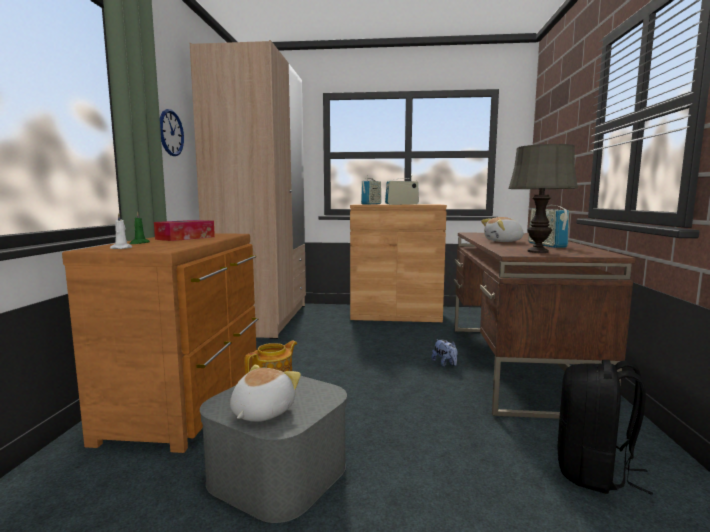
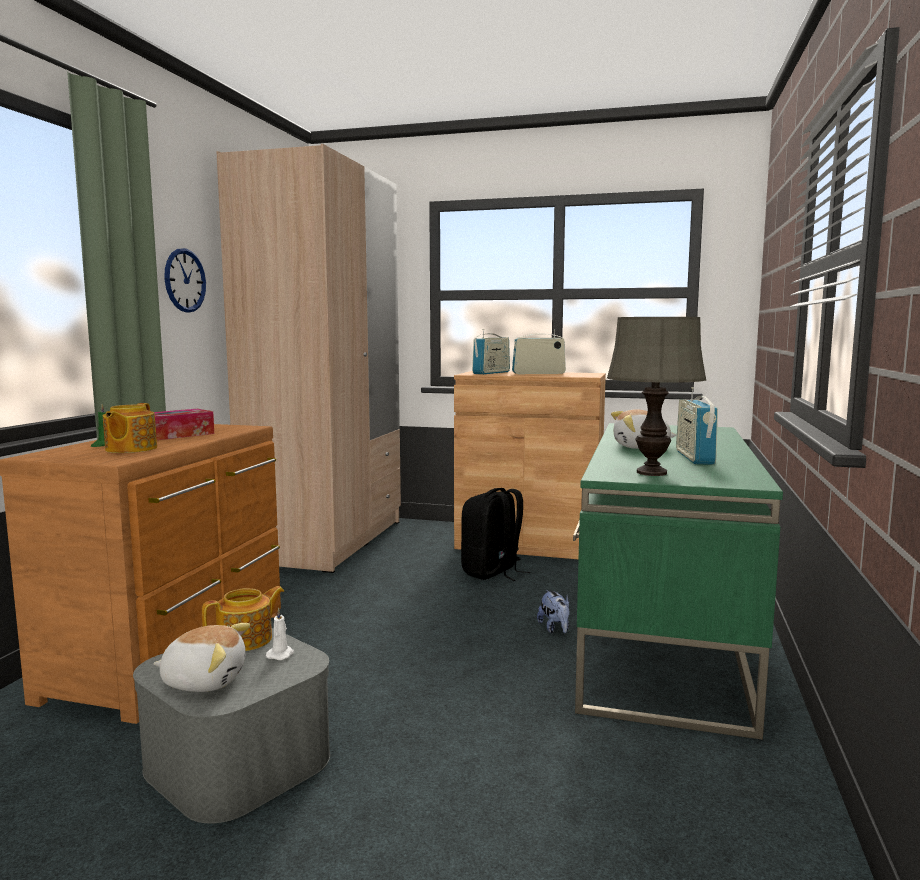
camera: 10 degrees right, 0 degrees up
white candle [110,213,132,249] -> white candle moved to [266,607,294,660]
plush toy [230,364,301,422] -> plush toy turned 60 degrees clockwise [153,623,250,692]
brown desk [454,232,636,419] -> green desk [573,423,783,740]
black backpack [557,360,653,495] -> black backpack moved to [461,488,531,581]
none -> teapot [103,403,157,453]

